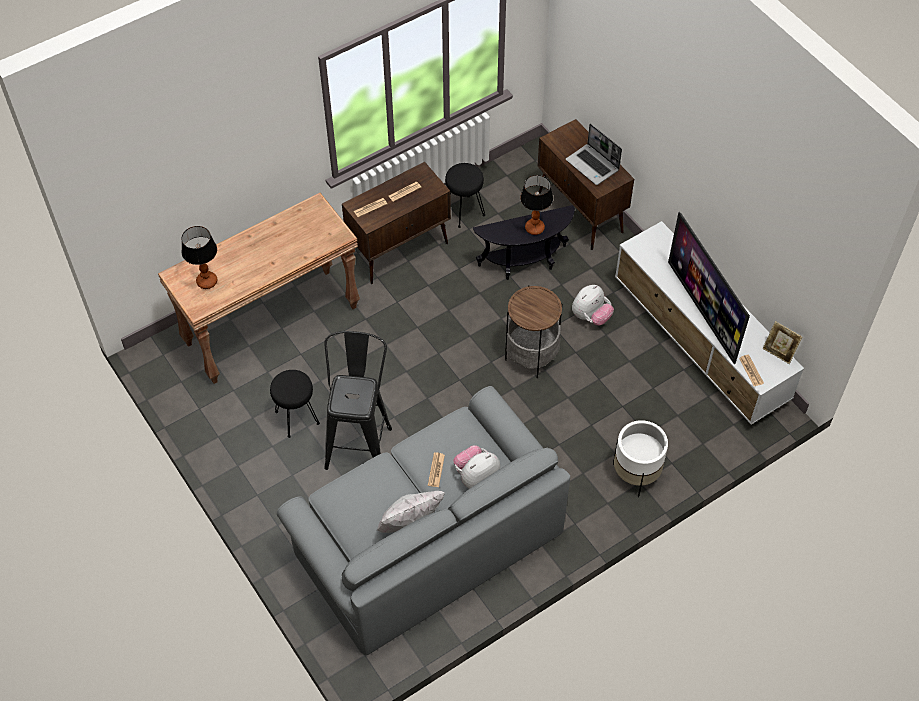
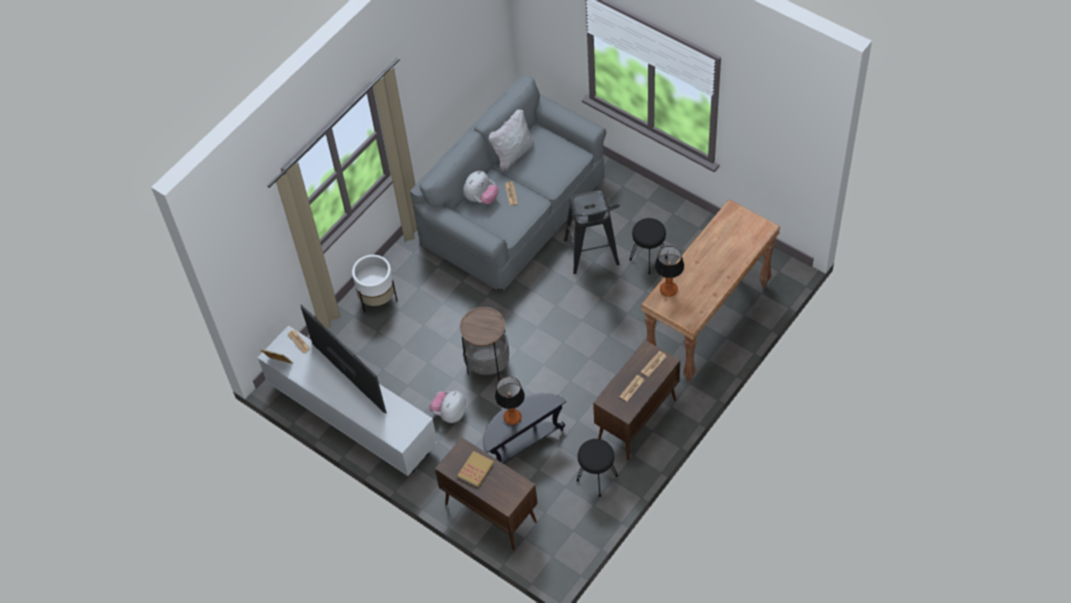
camera: 165 degrees right, 0 degrees up
table lamp [181,226,218,289] -> table lamp moved to [655,246,684,297]
laptop [566,124,622,185] -> book [457,451,494,487]

